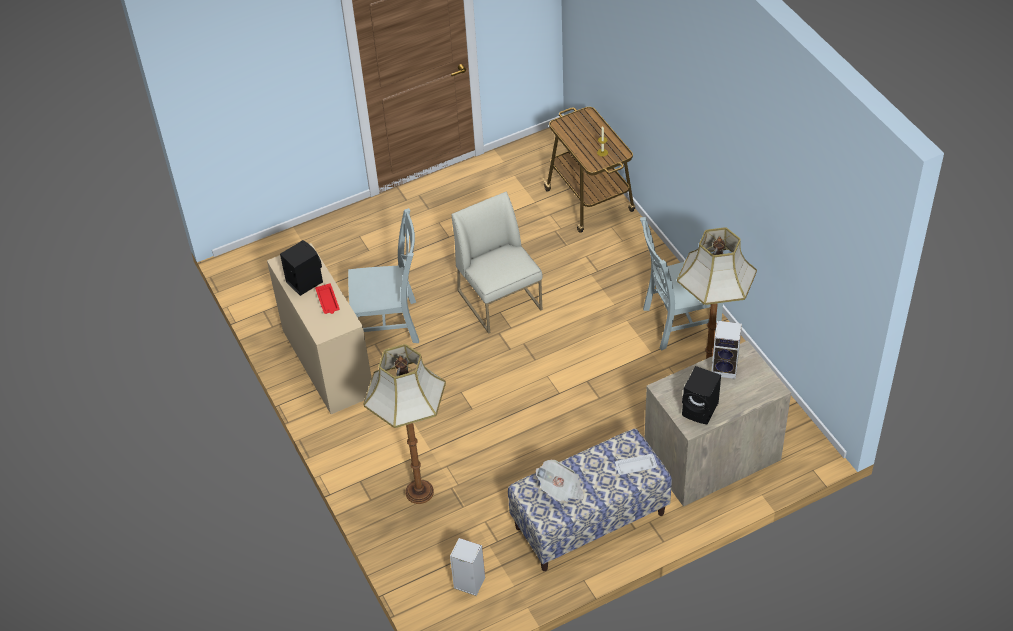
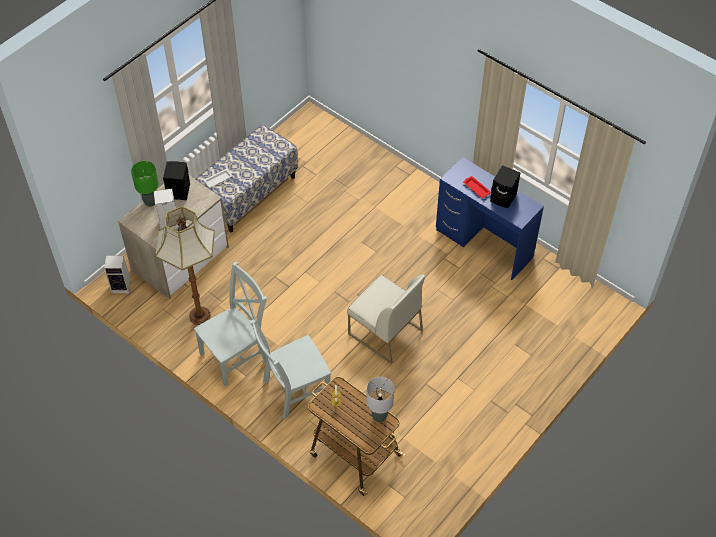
camera: 155 degrees right, 5 degrees up
beige desk [267,243,372,414] -> blue desk [436,157,544,280]
grey chair [348,208,419,343] -> grey chair moved to [250,320,331,419]
floor lamp [363,344,446,504] -> none
speaker [450,538,485,596] -> speaker moved to [104,255,131,293]
newspaper [536,460,584,502] -> none
none -> green table lamp [131,161,159,207]
none -> grey table lamp [366,377,394,422]

